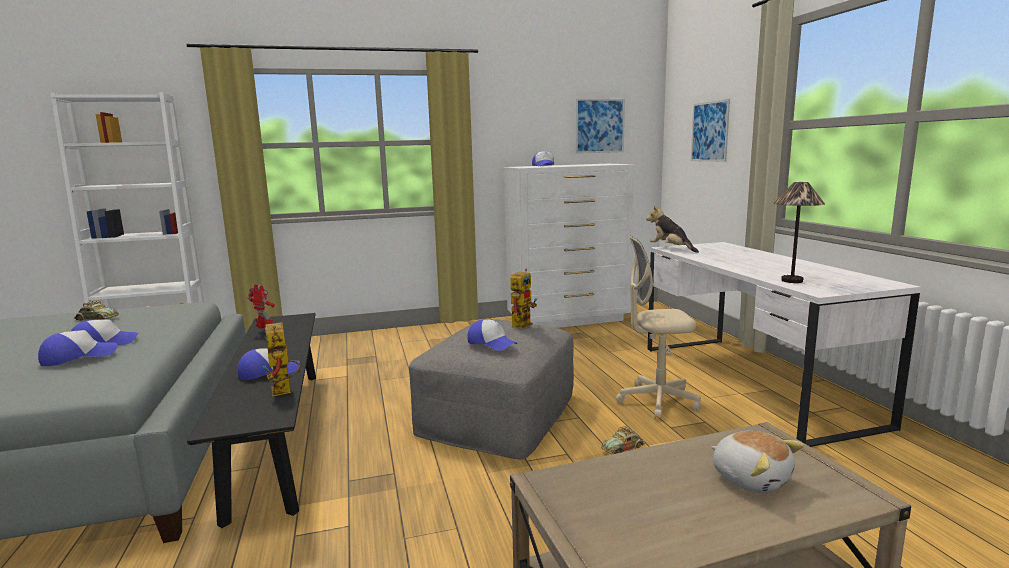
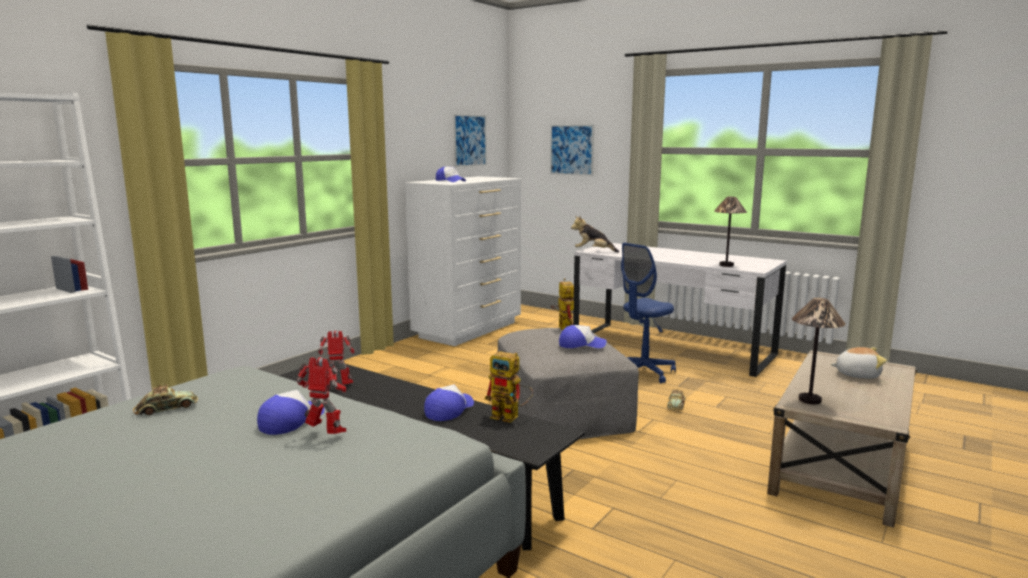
camera: 40 degrees left, 0 degrees up
cap [38,330,117,366] -> toy robot [297,357,346,434]
beige office chair [616,236,701,419] -> blue office chair [621,243,676,383]
none -> table lamp [792,298,845,405]

